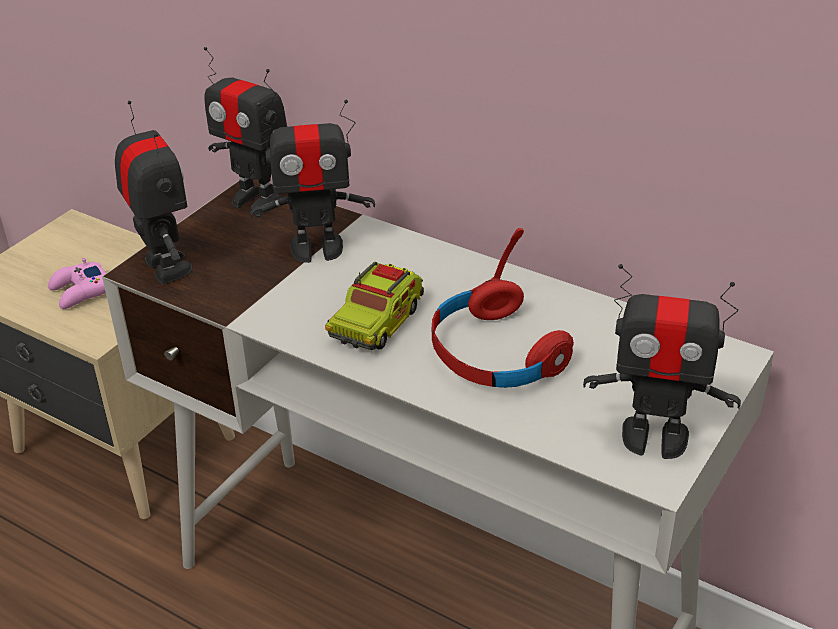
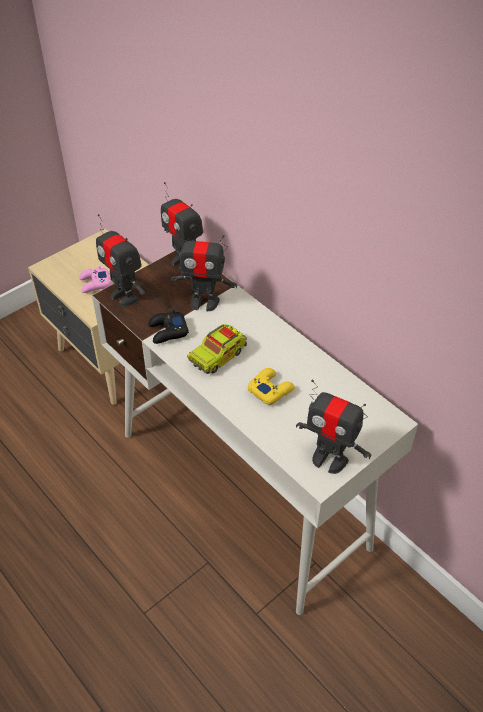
camera: 15 degrees right, 10 degrees up
toy robot [115,100,192,284] -> toy robot turned 150 degrees clockwise [96,214,145,307]
red headphones [432,228,574,388] -> yellow game controller [248,368,295,405]
none -> black game controller [149,310,189,344]

